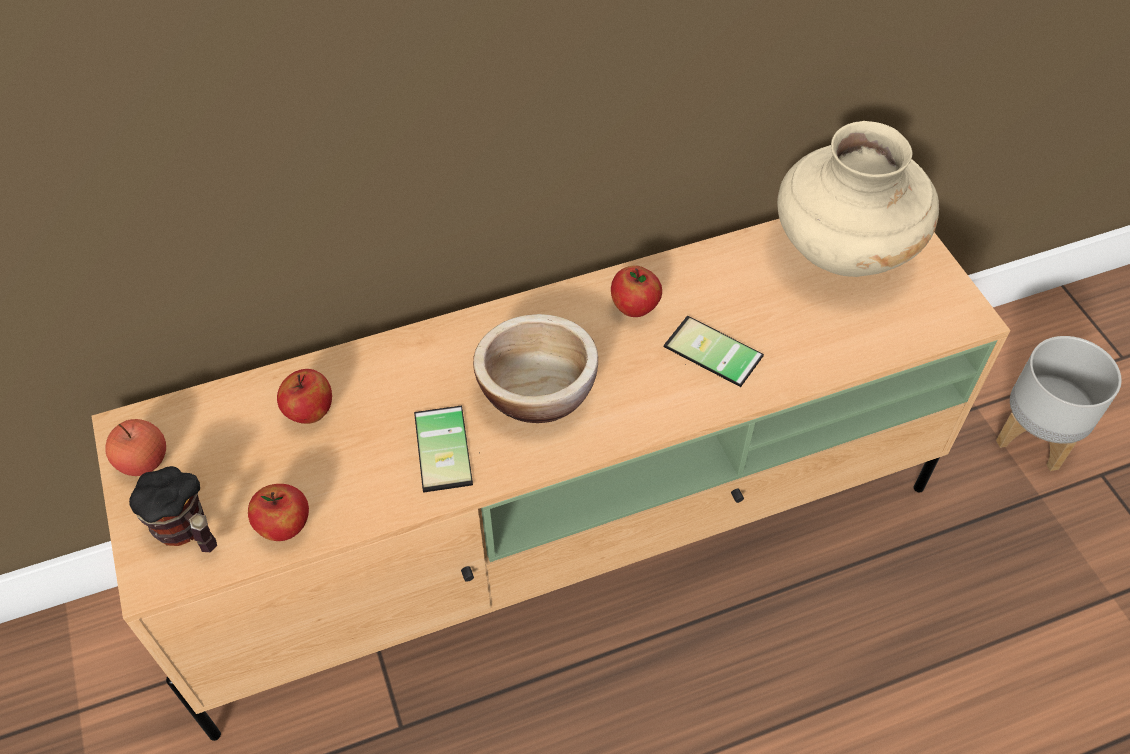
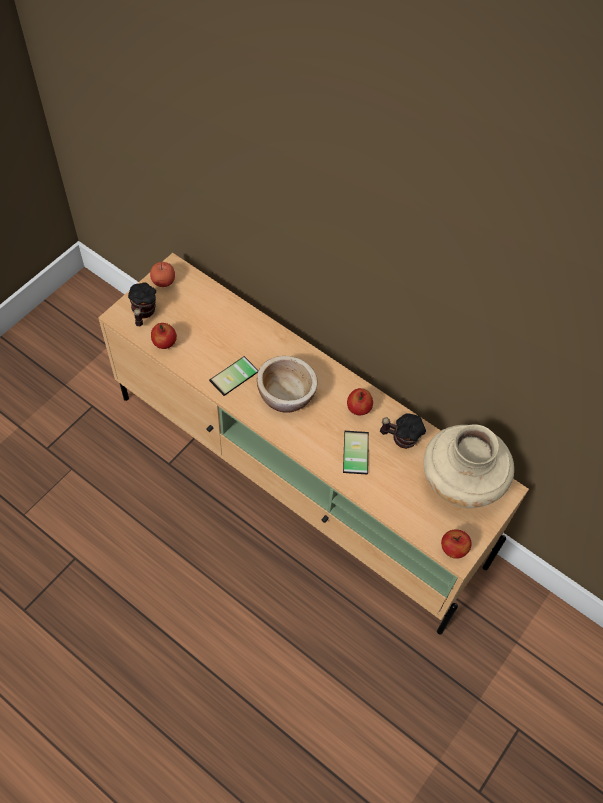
camera: 55 degrees right, 5 degrees up
apple [277,369,332,424] -> apple moved to [441,530,472,559]
grey planter [996,336,1122,471] -> none
none -> mug [380,413,426,449]

